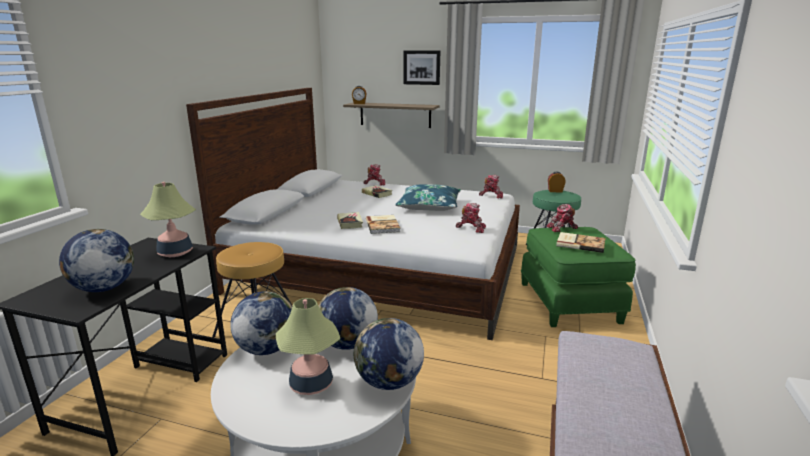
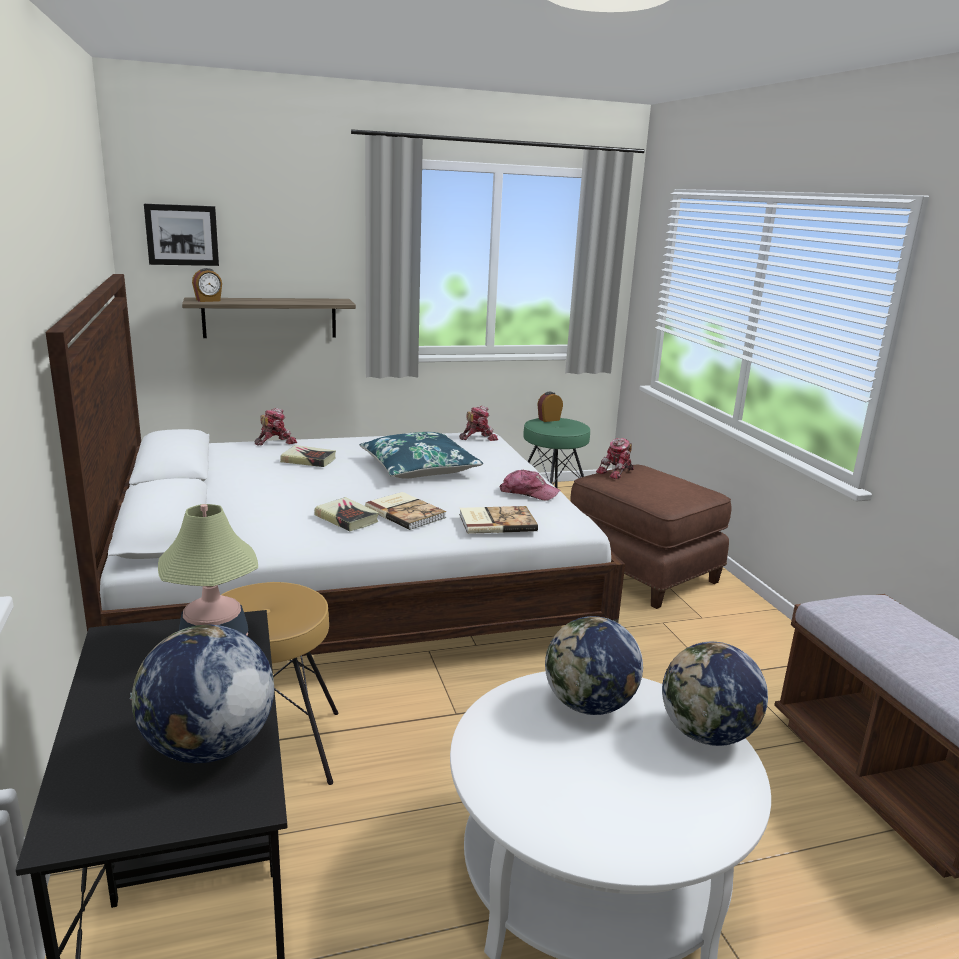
camera: 35 degrees left, 0 degrees up
globe [230,291,292,355] -> none
table lamp [276,298,340,395] -> none
picture [403,51,440,85] -> picture moved to [144,204,219,266]
toy robot [456,203,486,233] -> cap [500,470,560,501]
green ottoman [521,227,636,327] -> brown ottoman [570,465,732,609]
book [556,232,605,253] -> book moved to [459,506,538,534]

